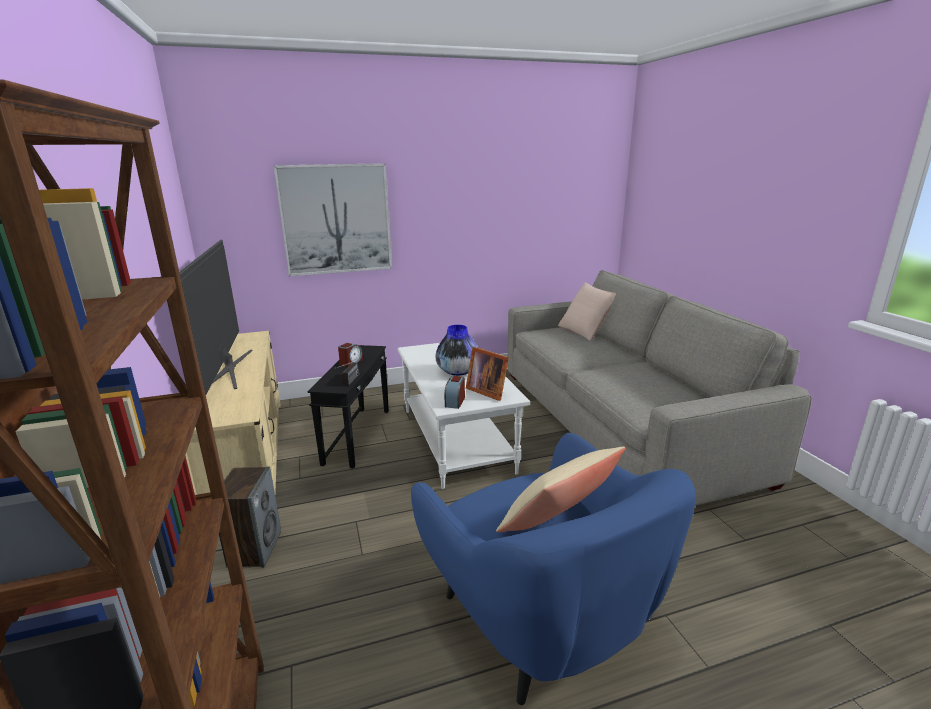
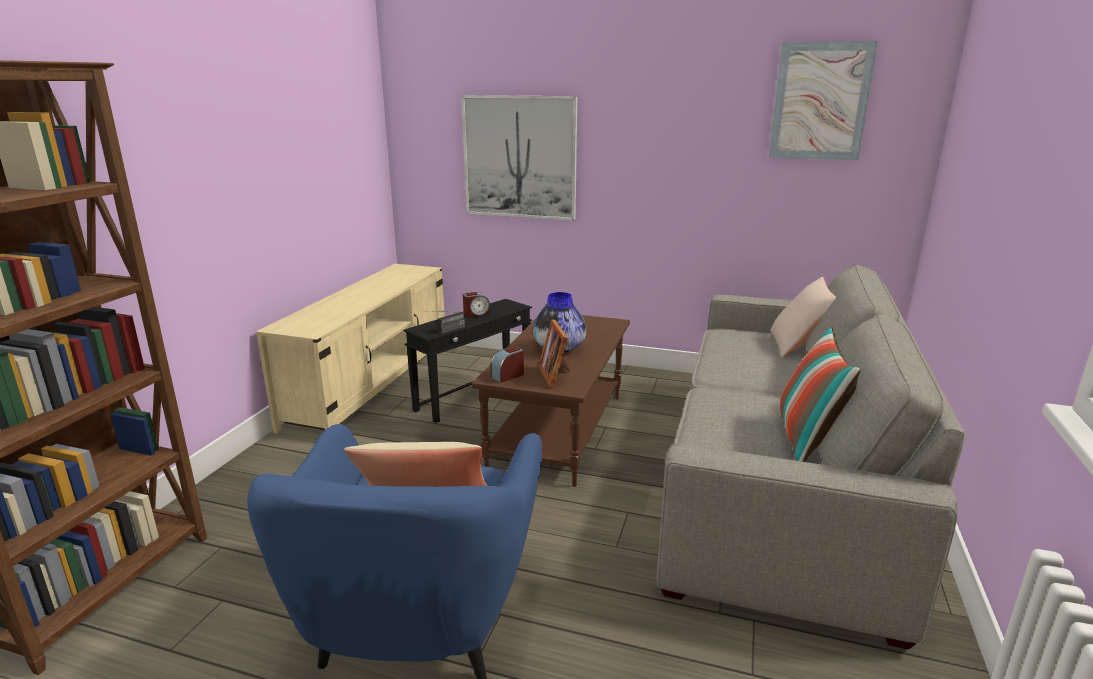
camera: 35 degrees right, 0 degrees up
television [179,240,252,395] -> none
speaker [219,466,281,568] -> none
white coffee table [398,343,530,489] -> brown coffee table [472,315,630,487]
none -> picture [769,41,878,160]
none -> pillow [780,326,861,462]

